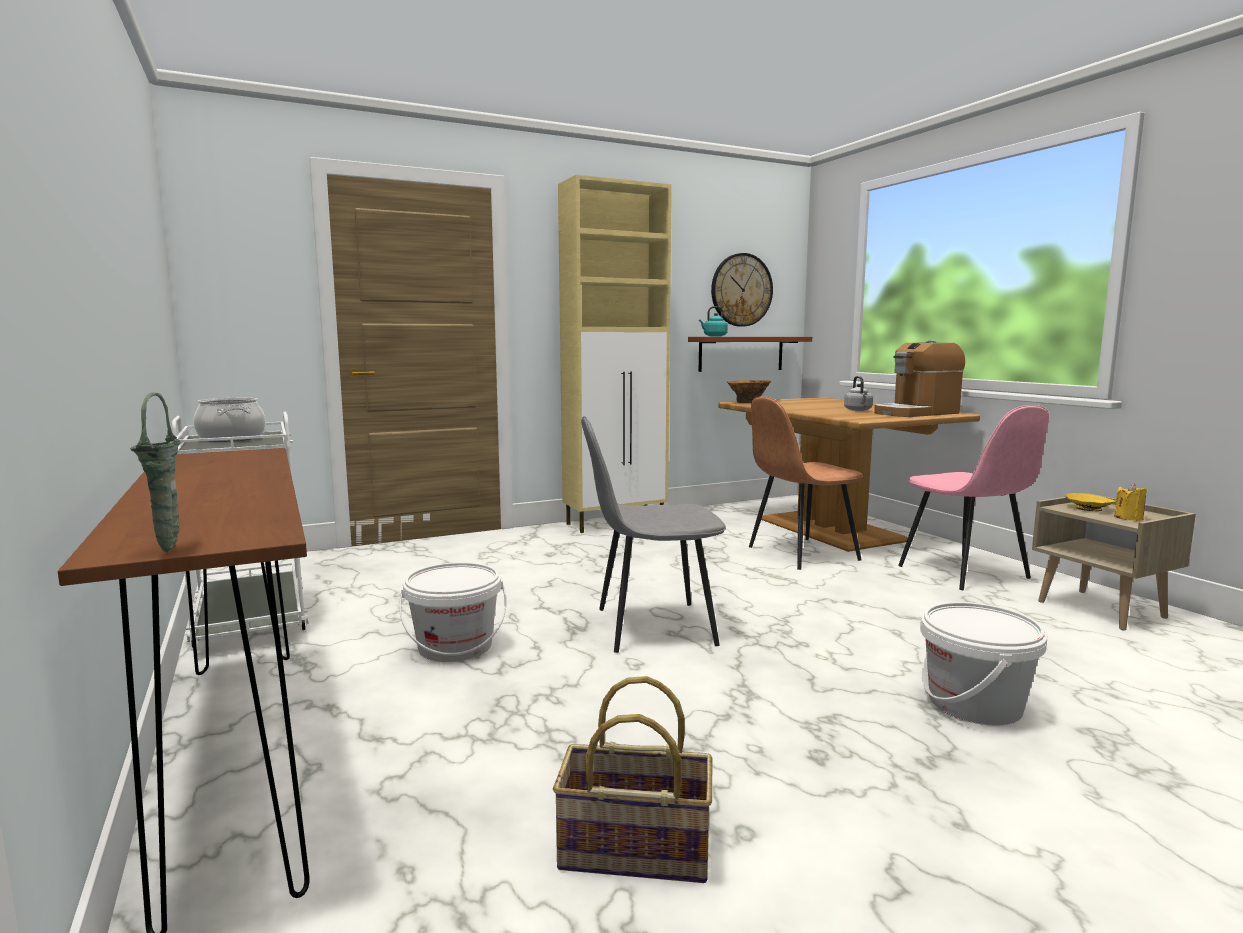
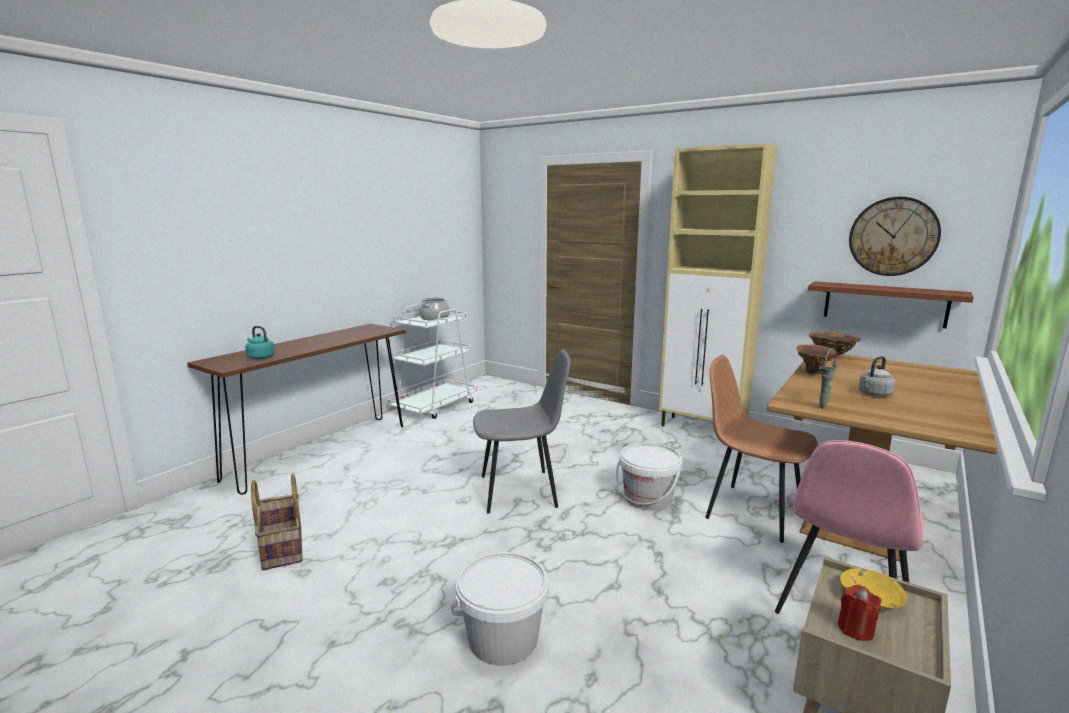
camera: 60 degrees right, 5 degrees up
green vase [130,392,181,552] -> green vase moved to [819,348,838,409]
white bucket [399,562,507,662] -> white bucket moved to [616,443,683,510]
grey chair [581,416,726,653] -> grey chair turned 120 degrees clockwise [473,349,570,513]
turquoise kettle [699,306,728,336] -> turquoise kettle moved to [245,326,275,359]
coffee machine [874,341,965,417] -> none
yellow candle [1114,483,1147,521] -> red candle [838,585,882,641]
none -> brown vase [796,345,835,375]

